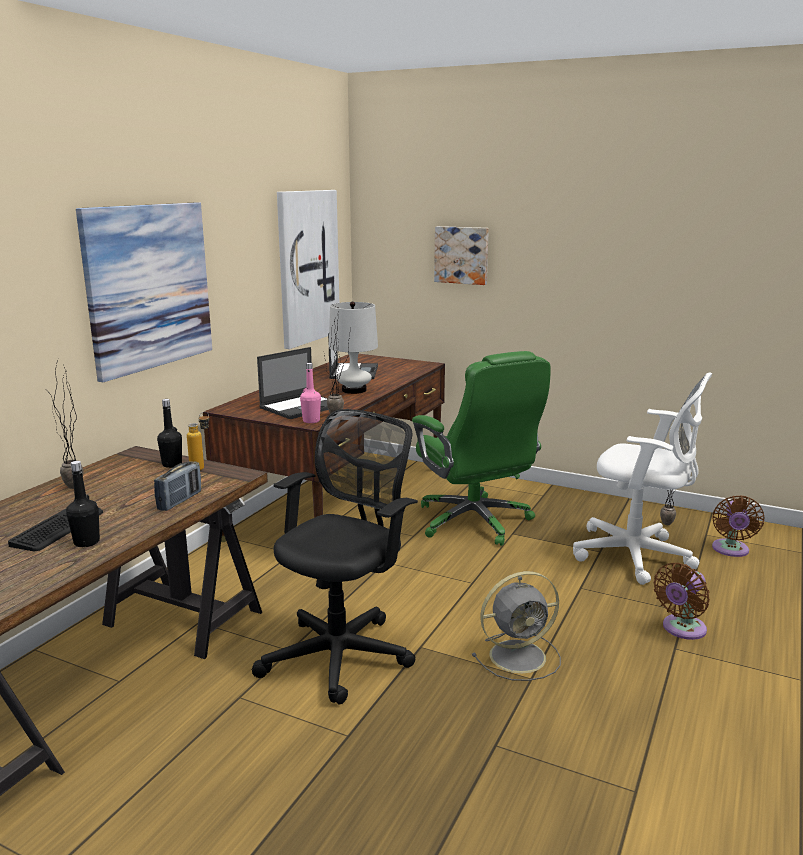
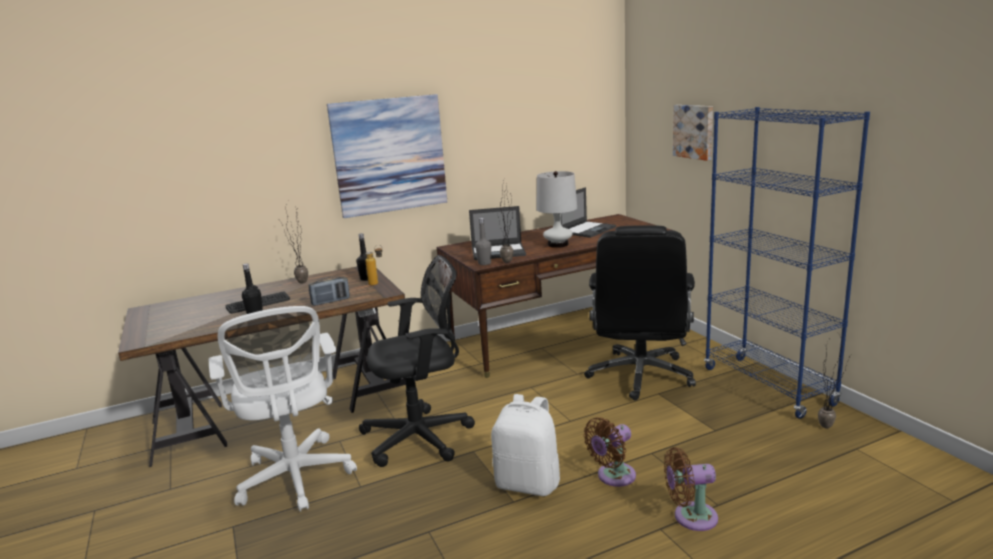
camera: 40 degrees right, 0 degrees up
picture [277,190,339,349] -> none
pink bottle [300,363,321,423] -> grey bottle [475,218,491,265]
green office chair [412,351,551,546] -> black office chair [584,225,696,400]
grey fan [472,571,561,681] -> white backpack [491,394,560,496]
white office chair [573,372,712,585] -> white office chair moved to [209,306,357,512]
brown fan [712,495,764,557] -> brown fan moved to [584,417,636,487]
none -> blue bookcase [704,107,870,419]

